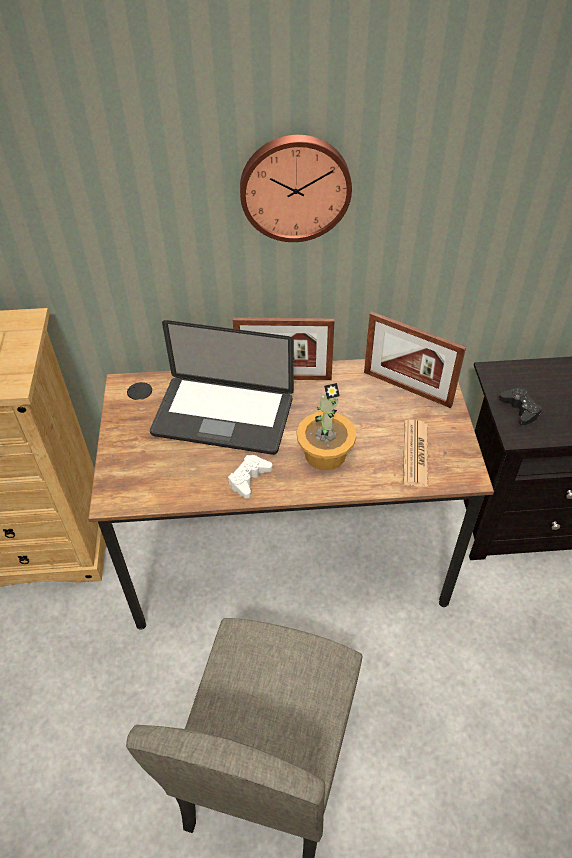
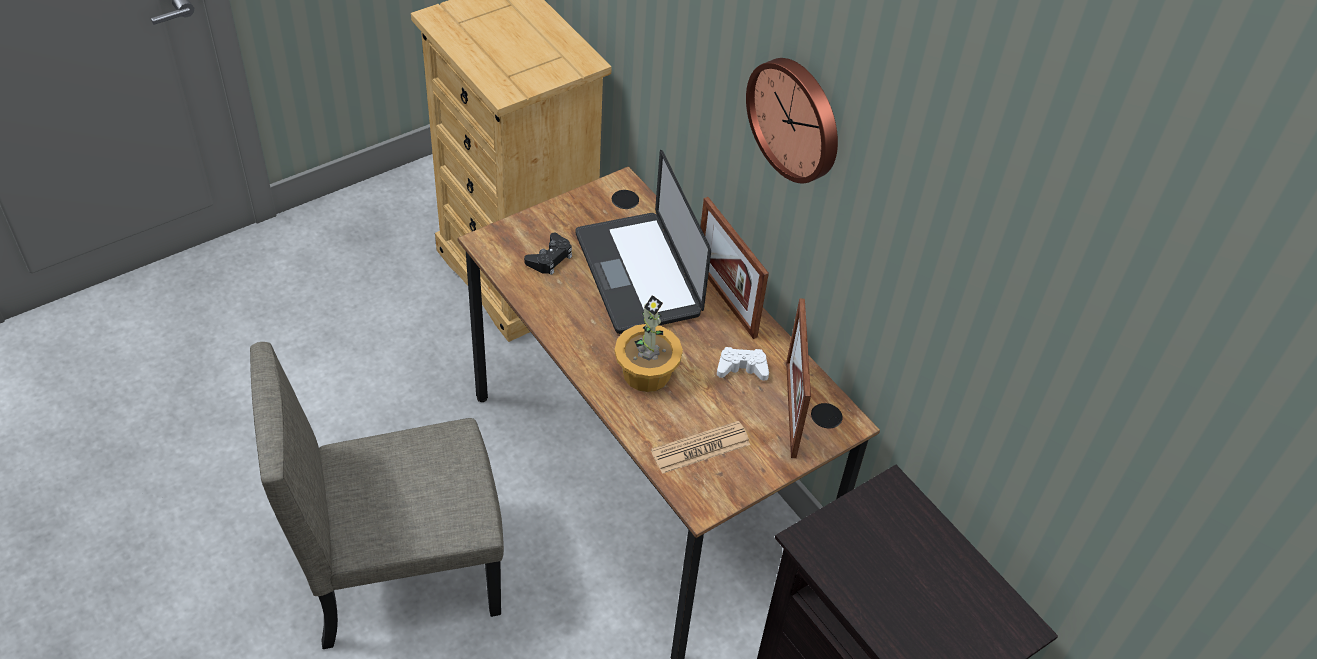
camera: 55 degrees right, 0 degrees up
white game controller [228,455,273,499] -> white game controller moved to [717,347,769,381]
black game controller [499,388,542,425] -> black game controller moved to [524,233,572,275]

